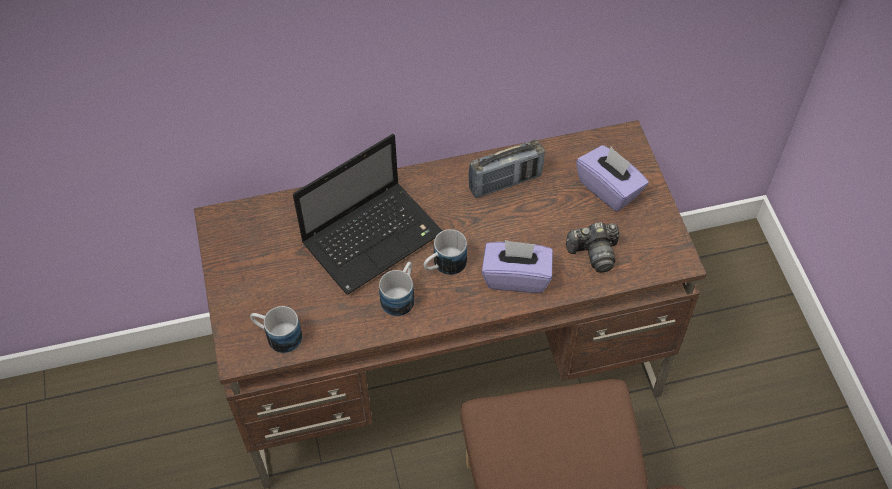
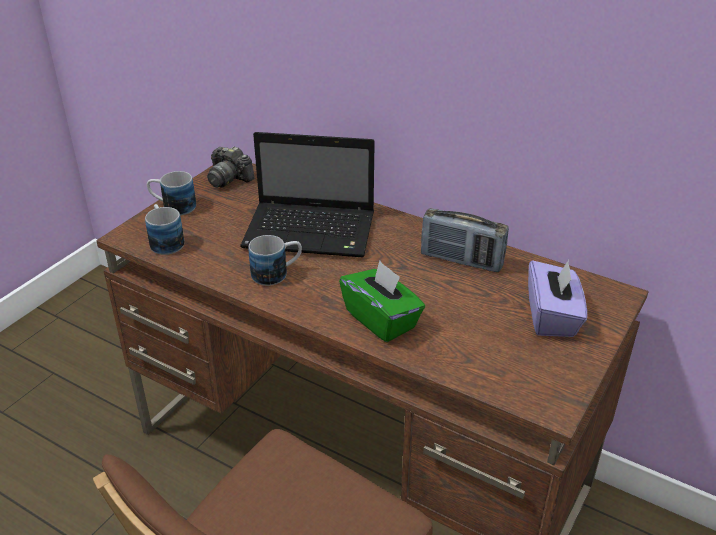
camera: 45 degrees right, 20 degrees down
mug [424,229,467,275] -> mug moved to [147,171,196,216]
purple tissue box [482,240,553,293] -> green tissue box [339,260,425,342]
camera [566,222,620,273] -> camera moved to [207,146,255,188]

